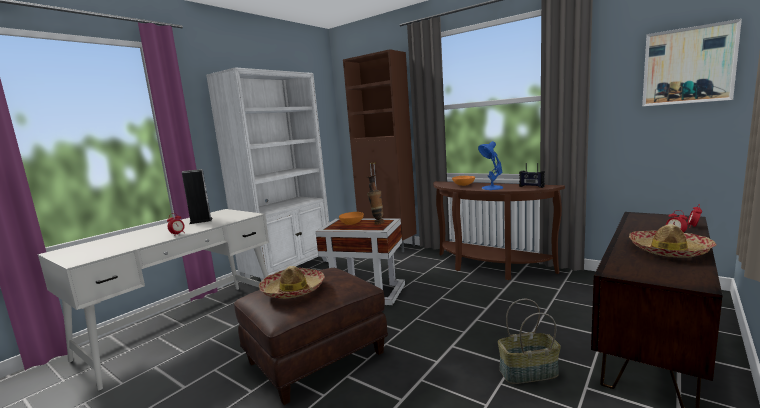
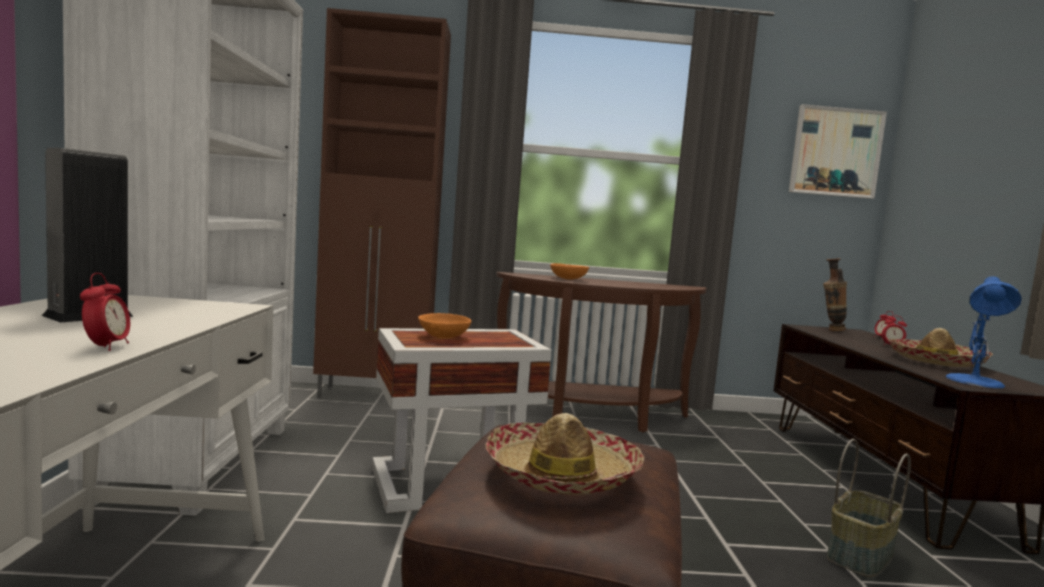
camera: 40 degrees left, 5 degrees down
vase [367,175,385,225] -> vase moved to [823,258,847,331]
blue table lamp [478,141,503,190] -> blue table lamp moved to [946,276,1022,388]
radio [519,163,545,188] -> none

